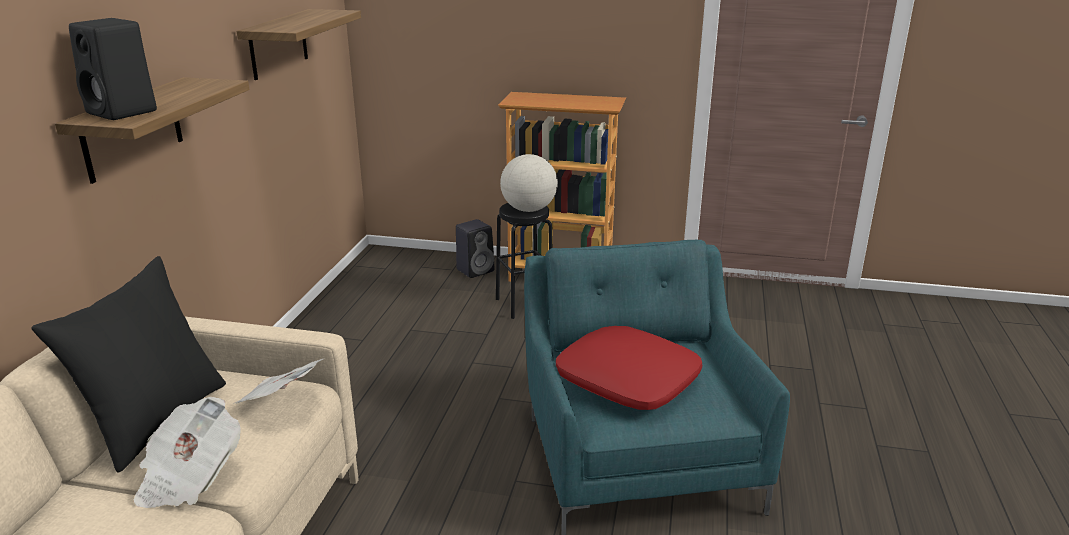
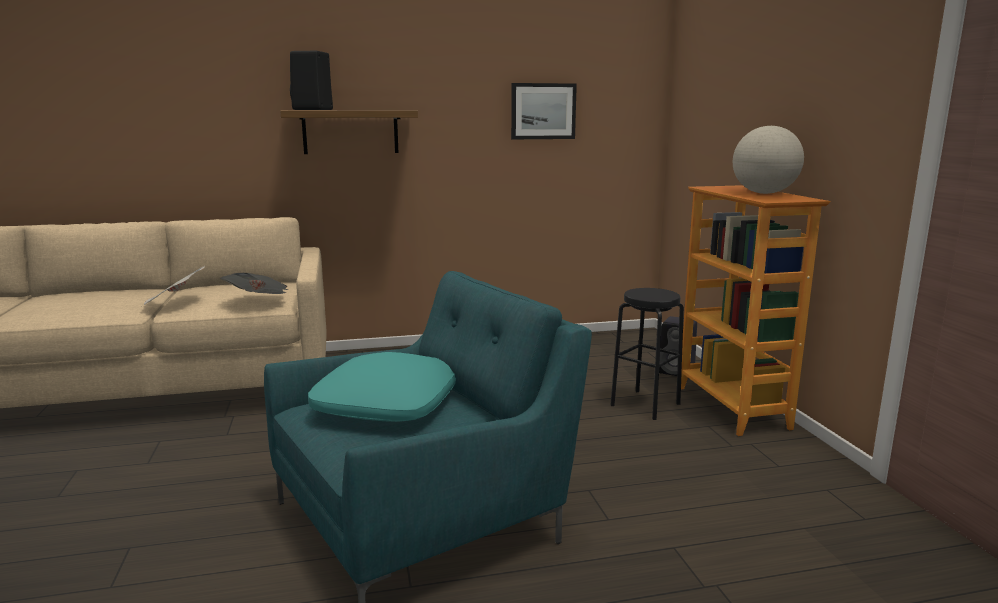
camera: 65 degrees right, 10 degrees down
black pillow [31,256,226,472] -> none
shelf [236,9,361,80] -> picture [511,83,577,139]
globe [500,154,558,212] -> globe moved to [733,126,804,194]
red pillow [556,326,702,410] -> turquoise pillow [308,352,456,422]

